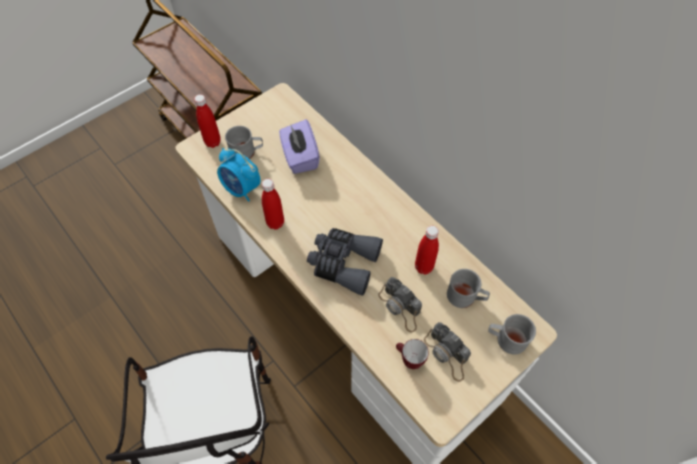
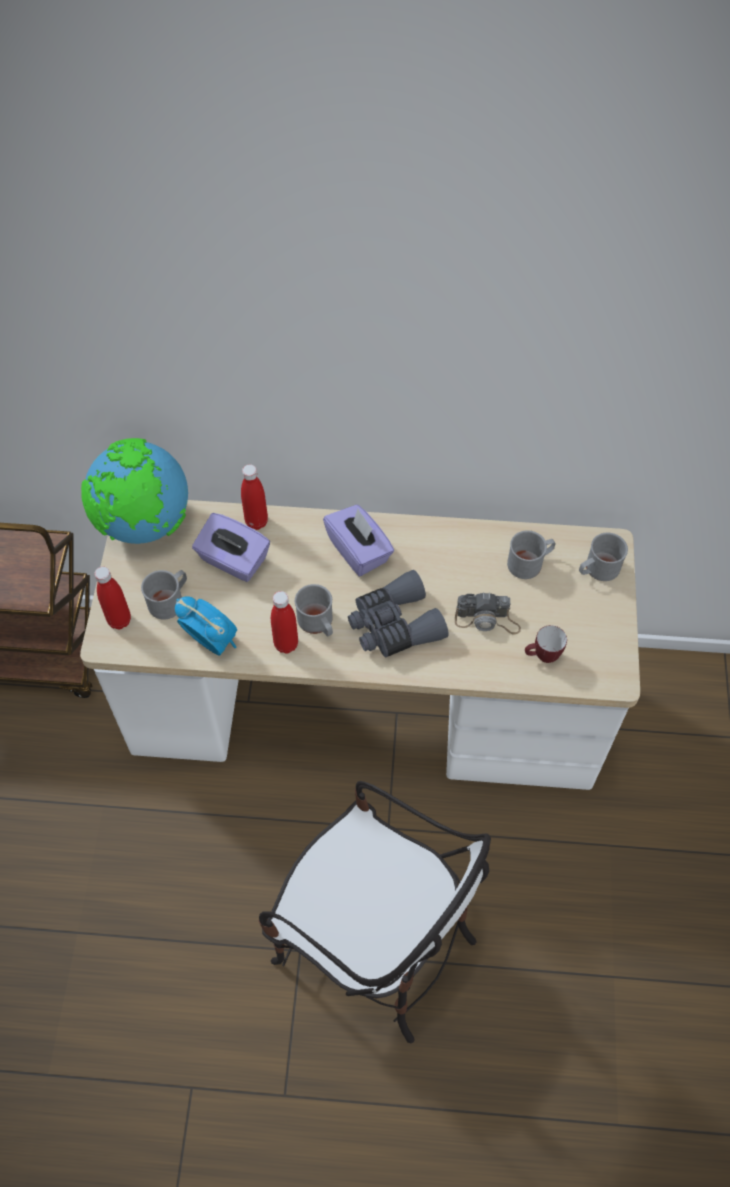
camera: 45 degrees left, 0 degrees up
alarm clock [217,148,261,201] -> alarm clock turned 135 degrees counterclockwise [175,596,237,656]
red bottle [415,226,439,275] -> red bottle moved to [241,464,268,530]
camera [424,322,471,382] -> none
none -> globe [81,438,188,544]
none -> grey mug [295,584,333,636]
none -> purple tissue box [323,504,394,576]

